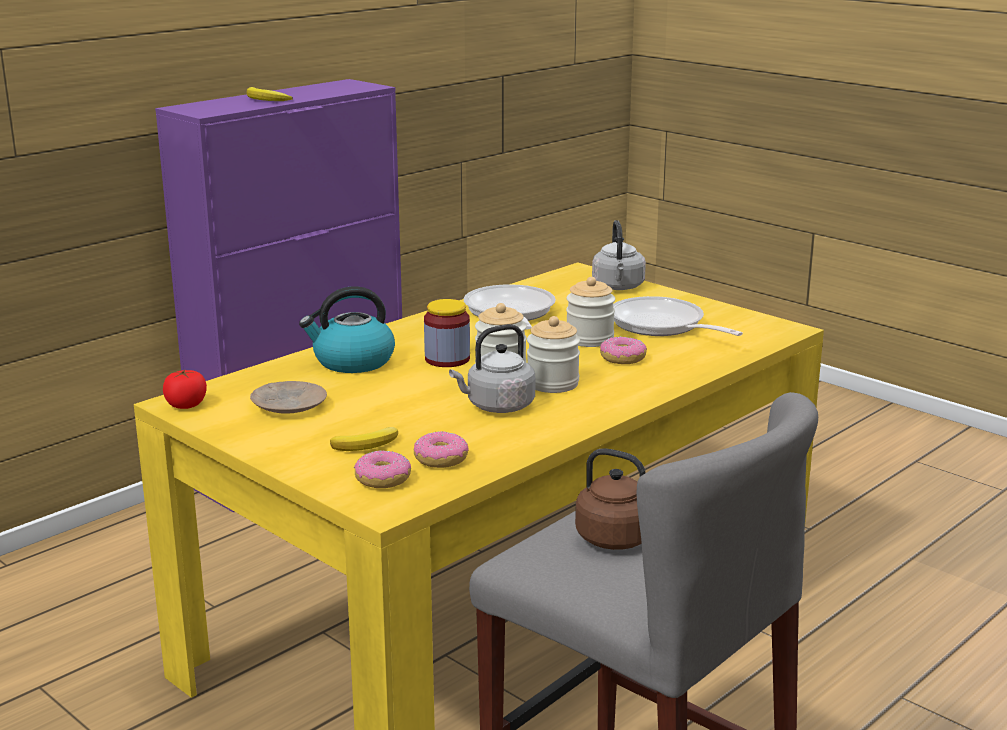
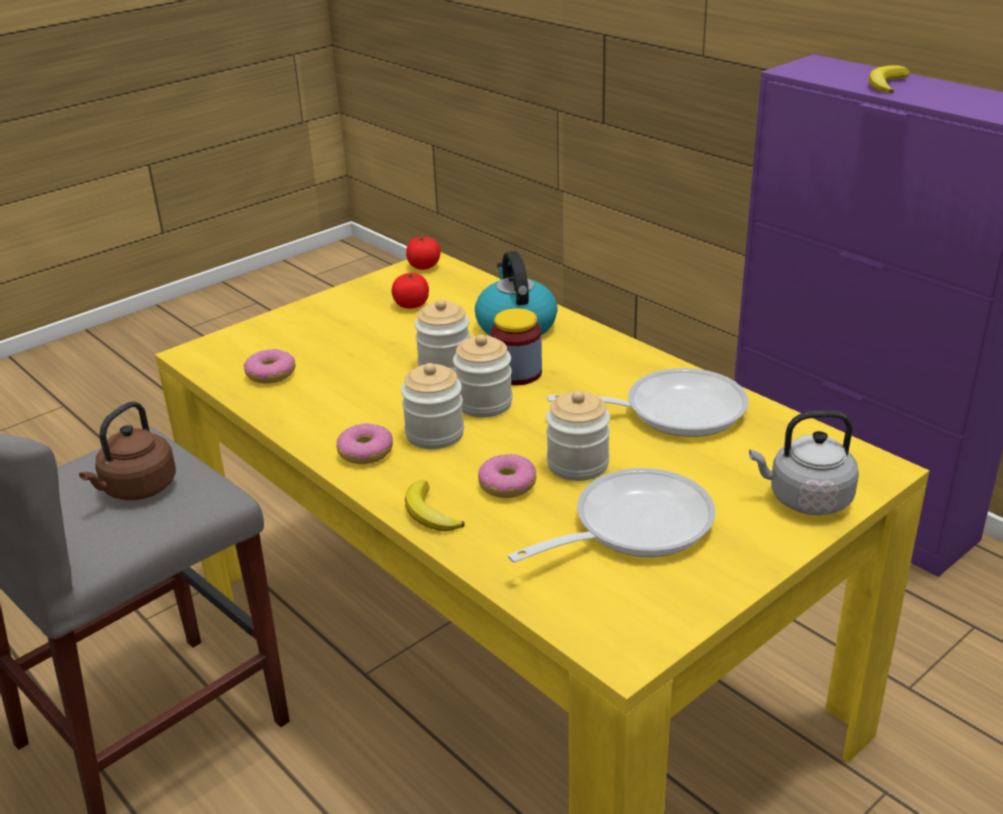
camera: 95 degrees right, 10 degrees up
beige plate [250,381,327,414] -> tomato [391,273,429,308]
banana [330,427,398,451] -> banana moved to [405,480,465,532]
donut [354,450,411,488] -> donut moved to [336,423,393,464]
grey kettle [449,324,535,413] -> none
none -> jar [415,299,470,371]

